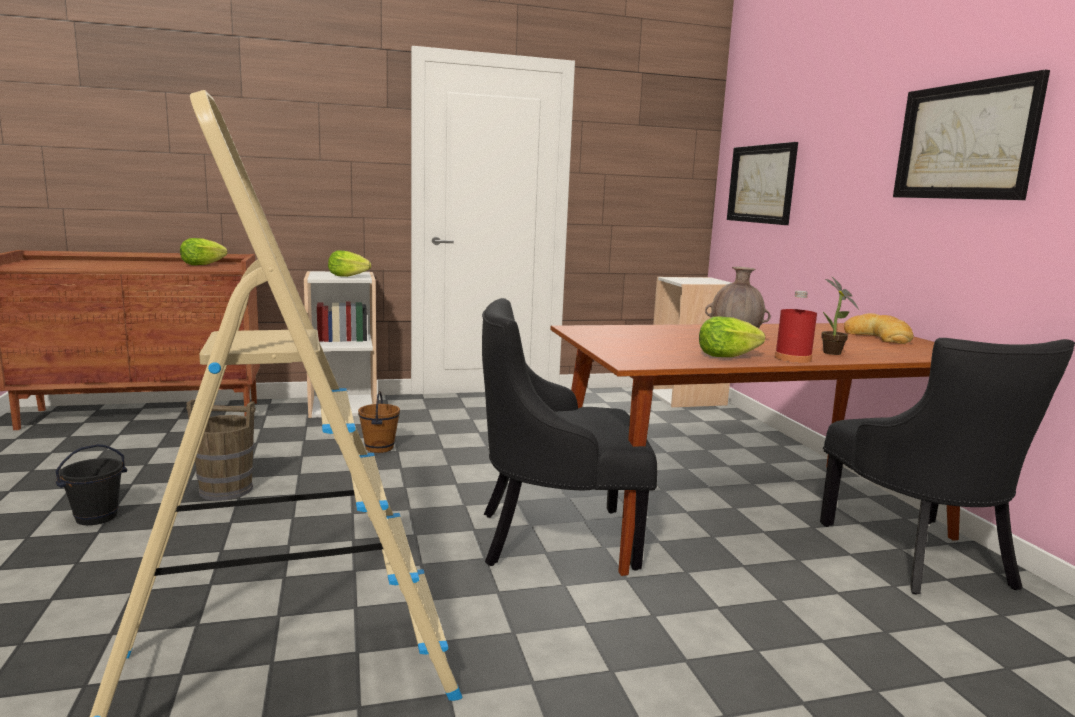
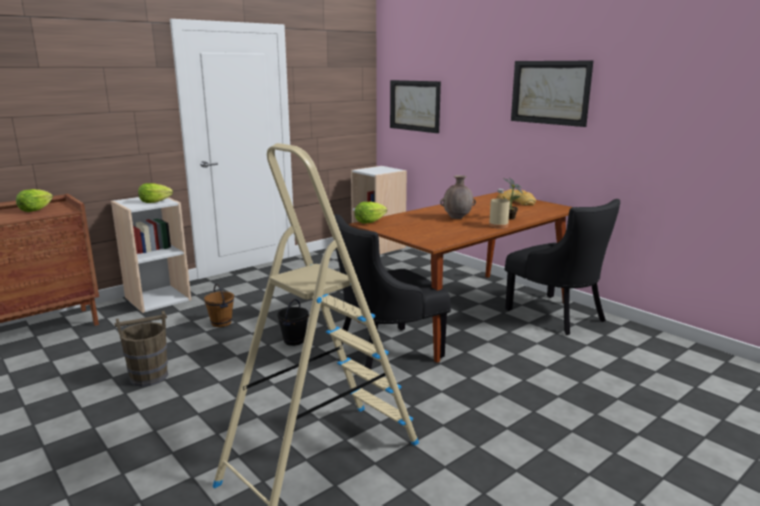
camera: 25 degrees left, 5 degrees up
black bucket [56,444,127,525] -> black bucket moved to [277,299,309,346]
lettuce [699,316,765,357] -> lettuce moved to [355,202,387,224]
red bottle [775,291,817,363] -> beige bottle [489,189,510,229]

